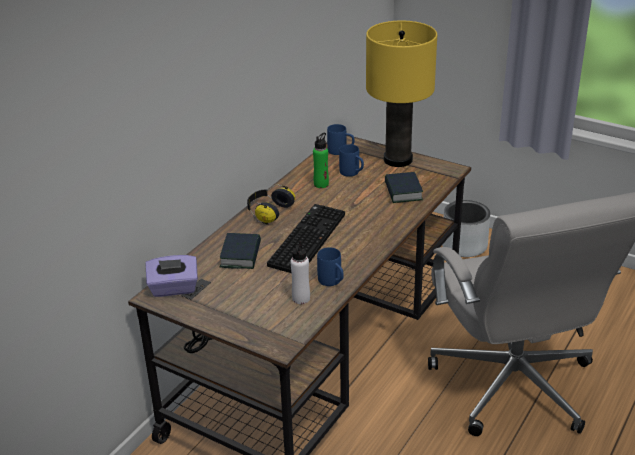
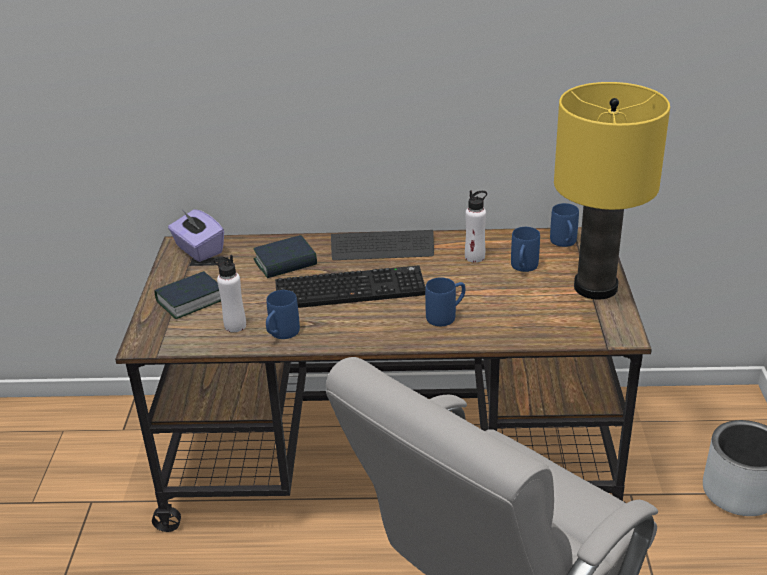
camera: 60 degrees right, 0 degrees up
headphones [247,184,295,225] -> keyboard [331,230,434,260]
green bottle [313,133,329,188] -> white bottle [465,190,487,263]
book [385,172,423,203] -> book moved to [154,271,221,319]
none -> blue mug [425,277,465,326]

